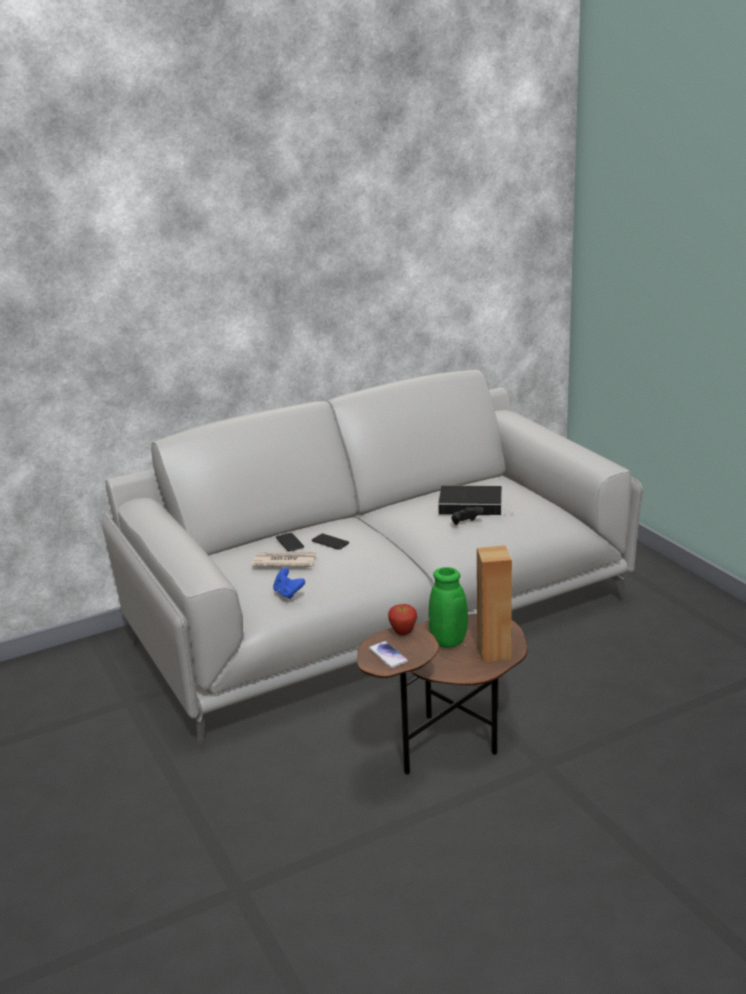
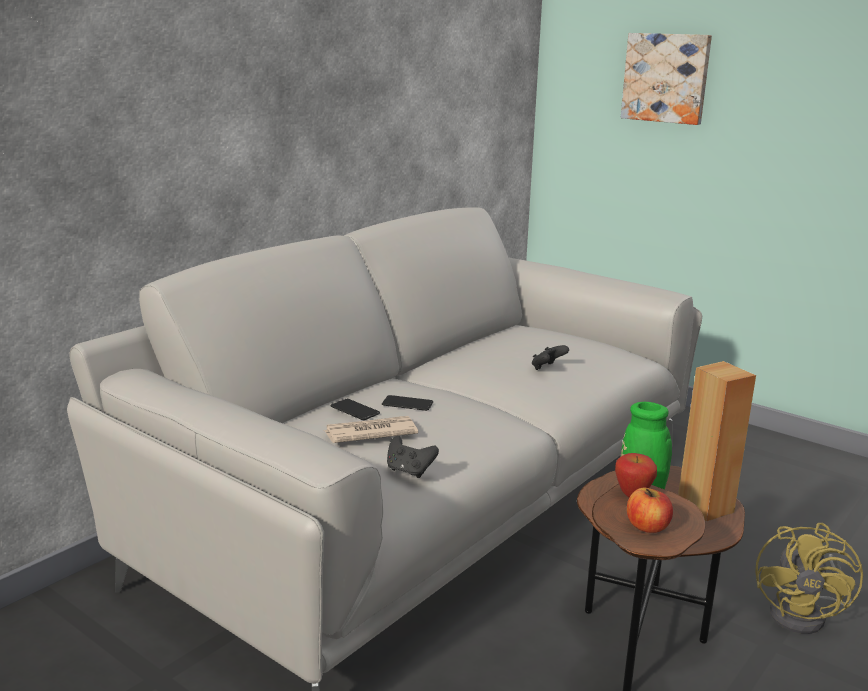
camera: 25 degrees left, 5 degrees down
blue game controller [273,568,305,599] -> black game controller [387,436,439,478]
phone [368,641,408,668] -> apple [627,488,673,533]
book [438,485,513,515] -> none
none -> picture [621,33,712,125]
none -> yellow fan [755,523,863,634]

